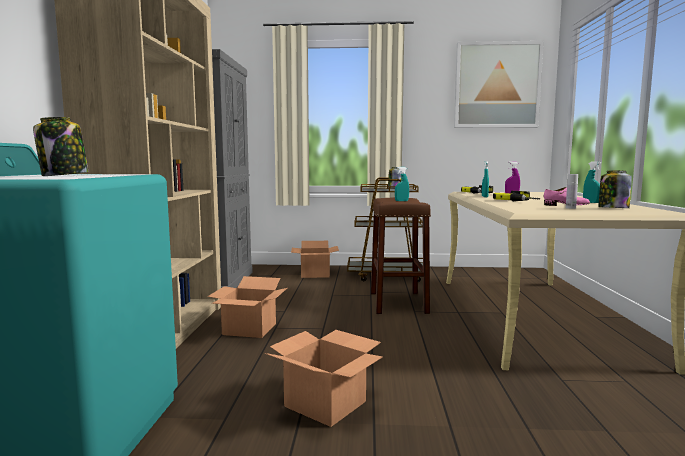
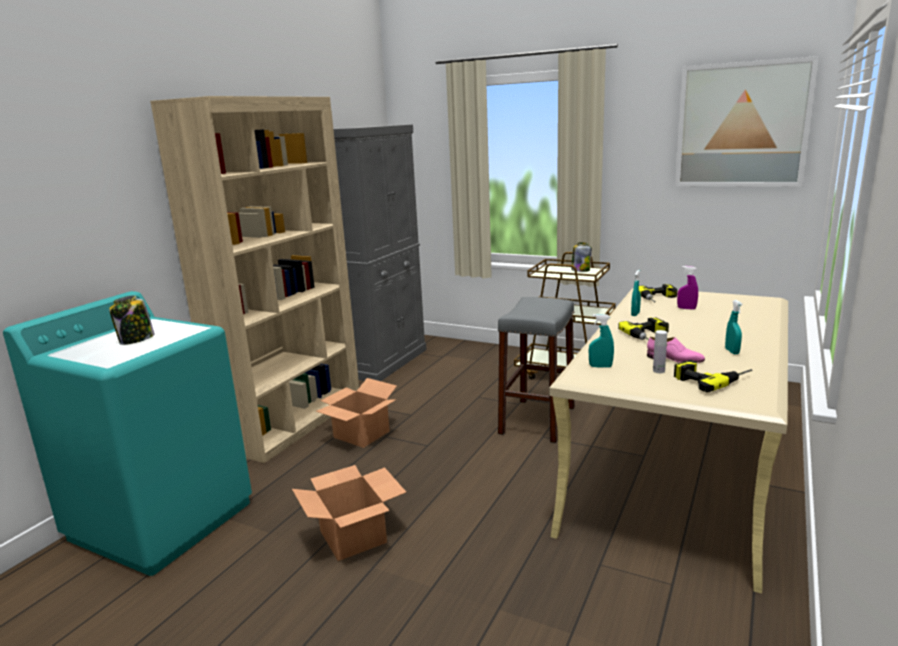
camera: 25 degrees right, 10 degrees up
cardboard box [291,241,339,278] -> none
brown stool [371,198,431,314] -> grey stool [498,297,575,443]
turquoise spray bottle [395,167,409,201] -> turquoise spray bottle moved to [589,314,614,368]
jar [598,170,632,208] -> power drill [674,360,752,393]

